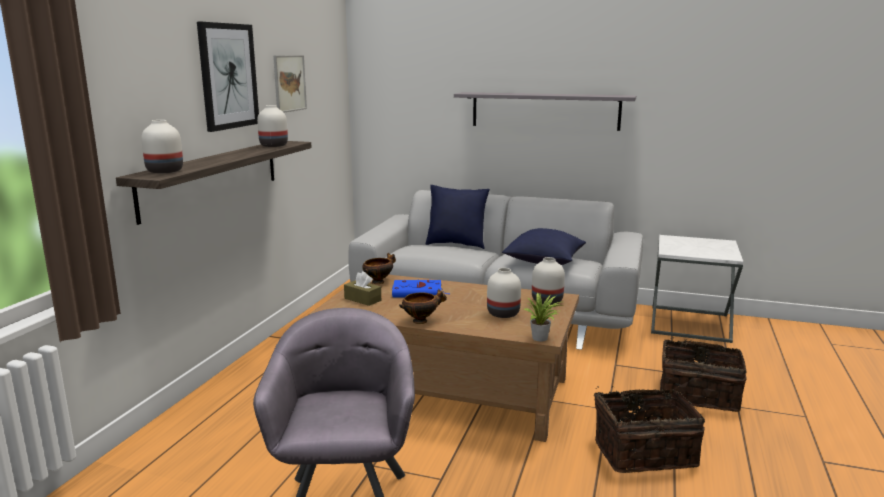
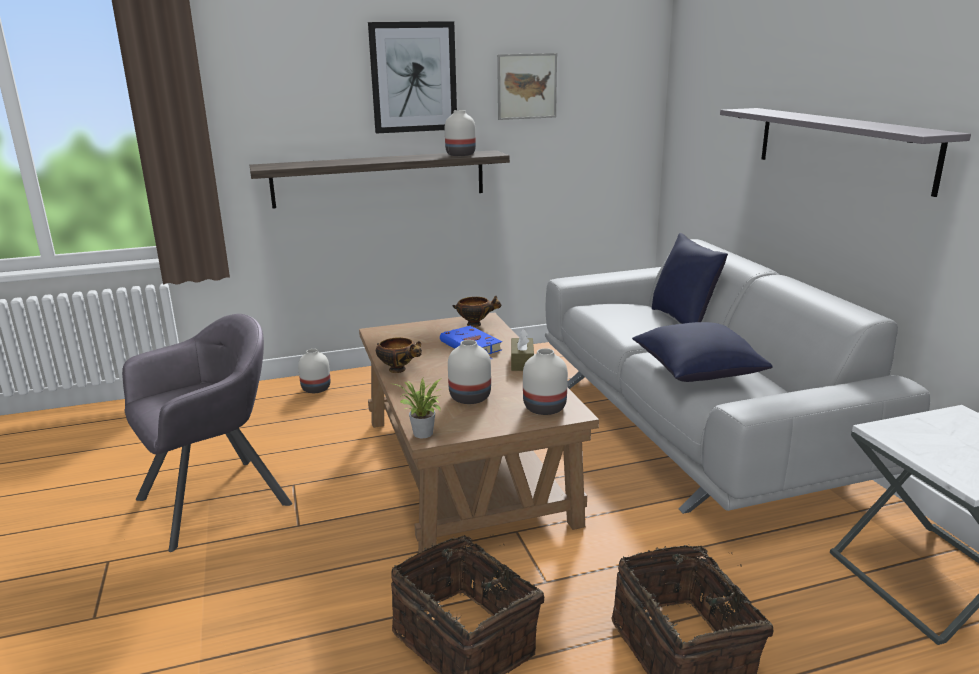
camera: 55 degrees right, 5 degrees up
white vase [141,120,183,173] -> white vase moved to [298,349,331,393]
brown tissue box [344,271,381,306] -> brown tissue box moved to [511,329,534,371]

